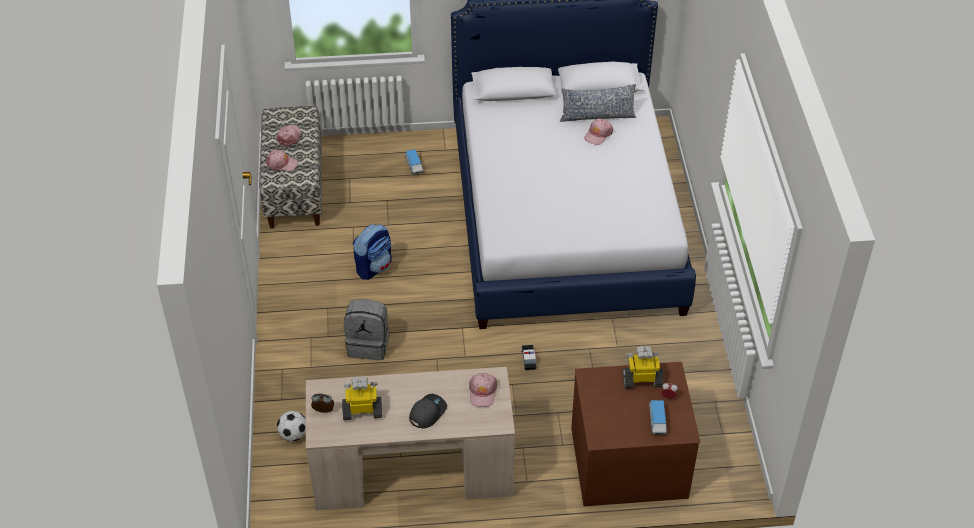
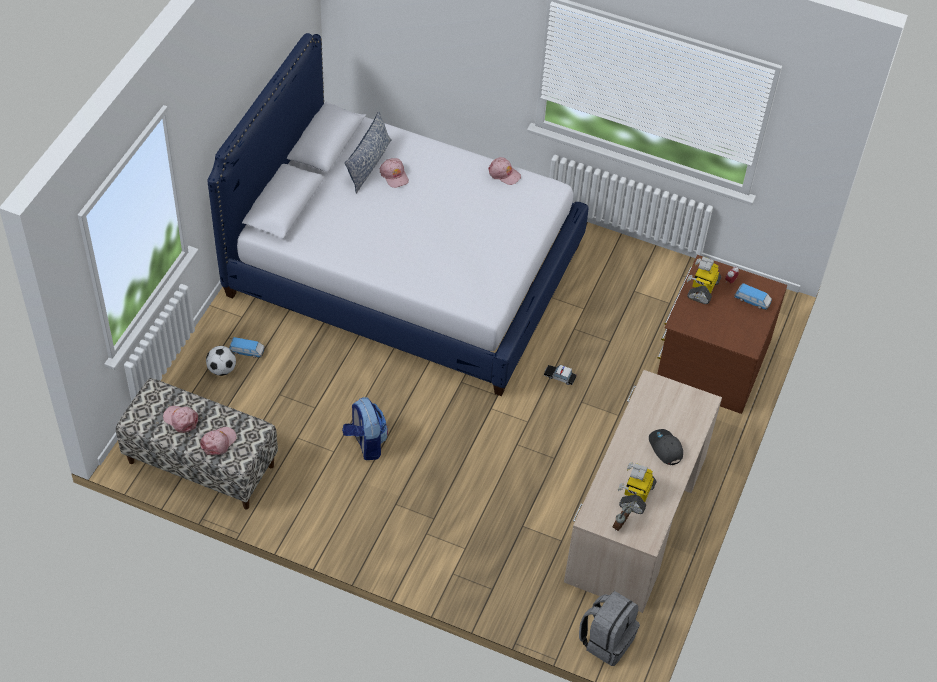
camera: 65 degrees left, 5 degrees up
football [277,411,306,441] -> football moved to [206,346,236,376]
grey backpack [344,299,389,360] -> grey backpack moved to [579,591,640,666]
pink cap [469,373,497,407] -> pink cap moved to [488,157,521,185]

